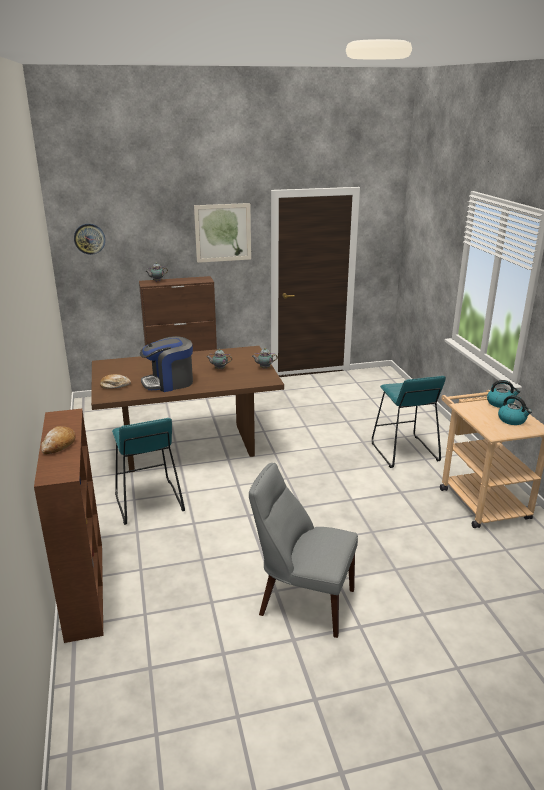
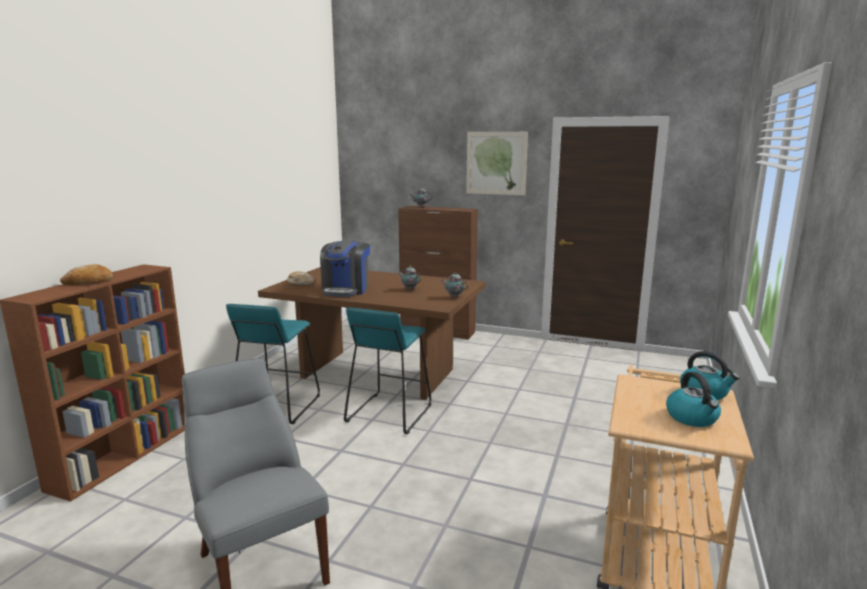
camera: 35 degrees right, 10 degrees down
wall clock [74,224,105,255] -> none
coffee machine [140,336,193,392] -> coffee machine turned 90 degrees counterclockwise [320,240,370,297]
turquoise stool [372,376,446,468] -> turquoise stool moved to [344,307,431,434]

